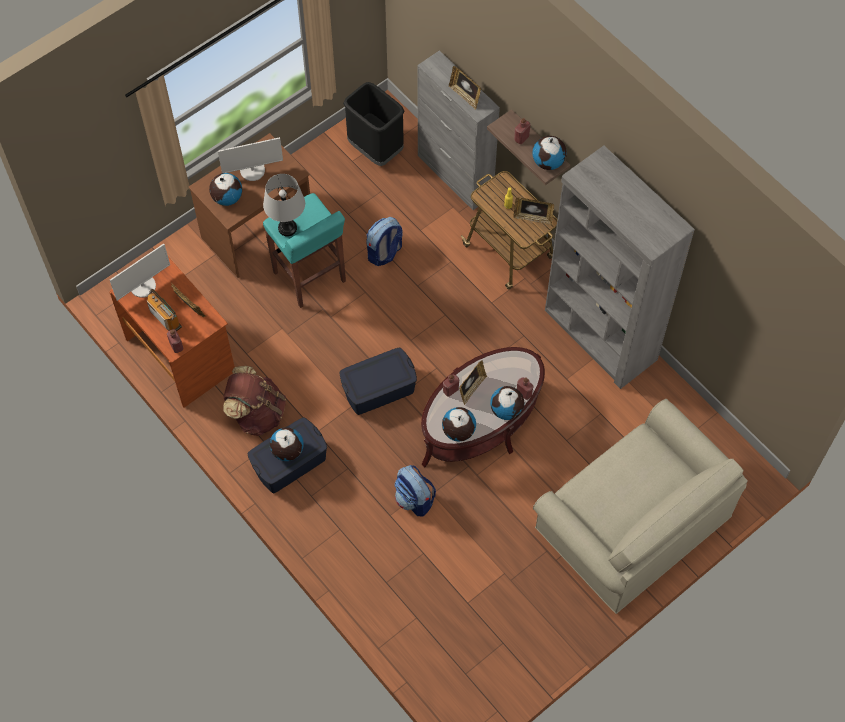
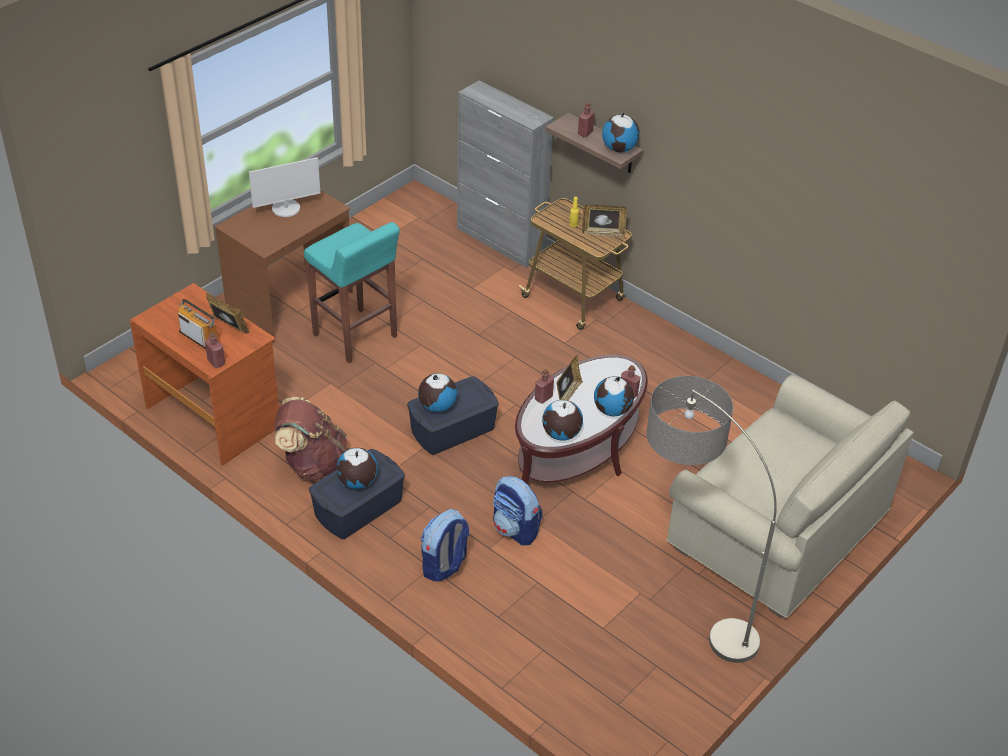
camera: 10 degrees left, 20 degrees down
monitor [110,244,170,301] -> none
globe [209,173,242,206] -> globe moved to [418,373,457,412]
grey table lamp [263,174,305,236] -> none
black trash can [343,82,405,166] -> none
backpack [366,217,403,266] -> backpack moved to [421,509,469,582]
picture frame [449,66,481,110] -> none
grey bookcase [545,146,695,389] -> none
none -> floor lamp [647,376,777,663]

